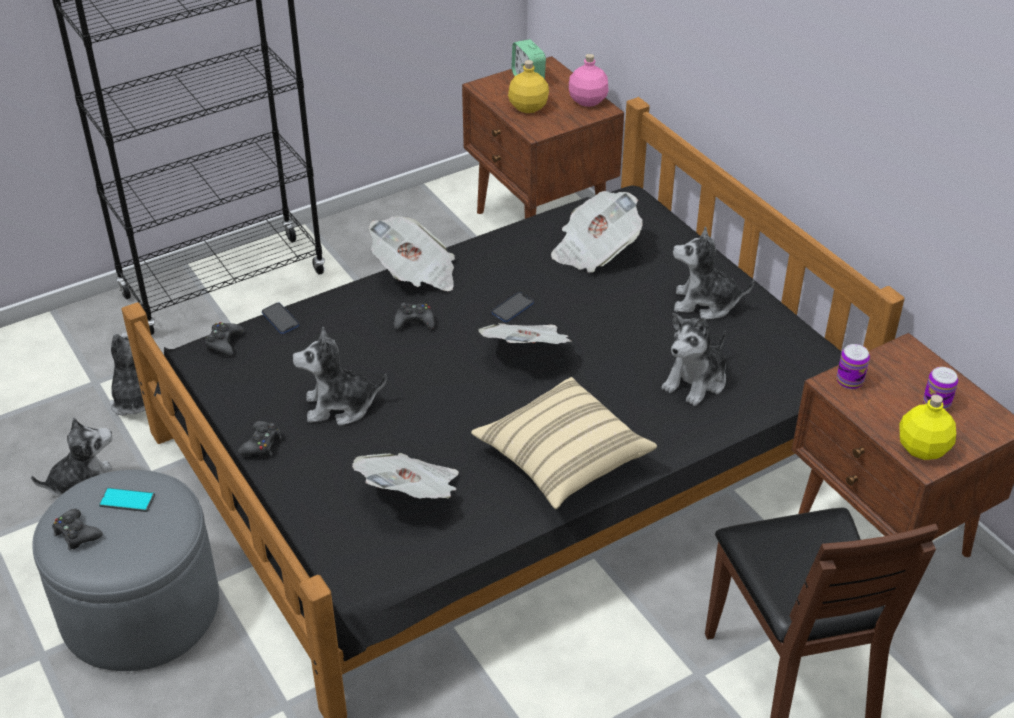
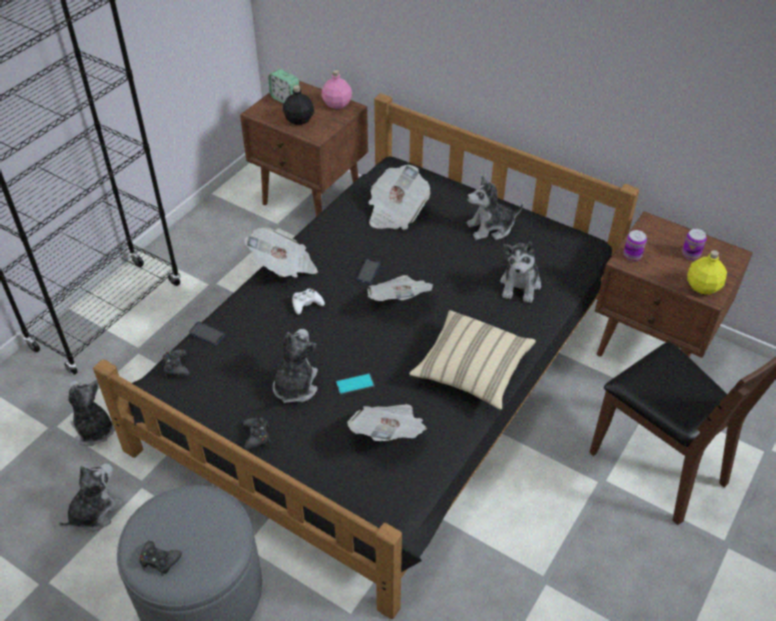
camera: 25 degrees left, 5 degrees up
phone [99,488,155,512] -> phone moved to [336,373,375,395]
plush toy [292,326,387,426] -> plush toy turned 135 degrees clockwise [273,329,318,403]
black game controller [394,303,435,330] -> white game controller [292,288,325,315]
yellow bottle [508,60,549,113] -> black bottle [283,85,314,125]

